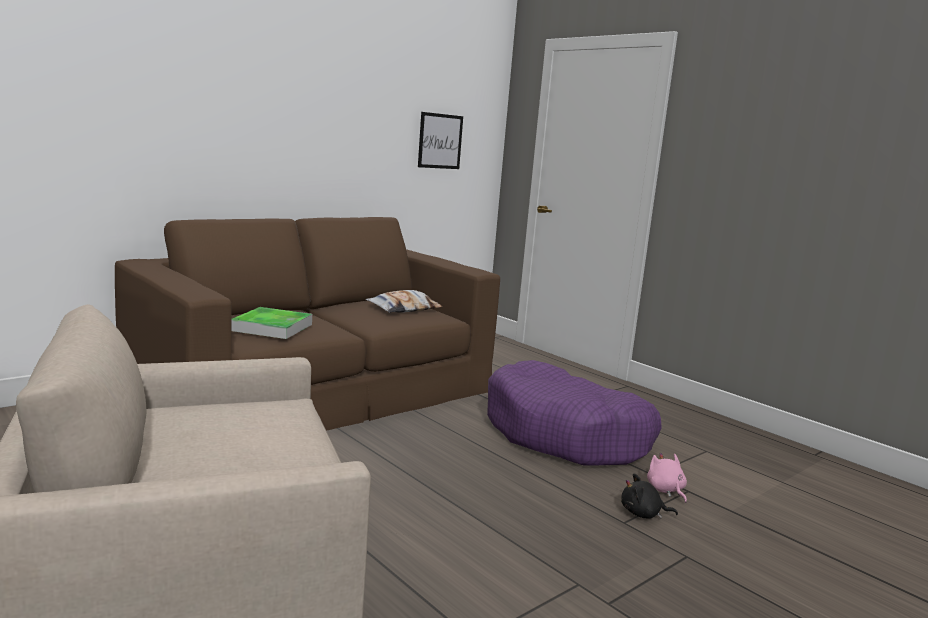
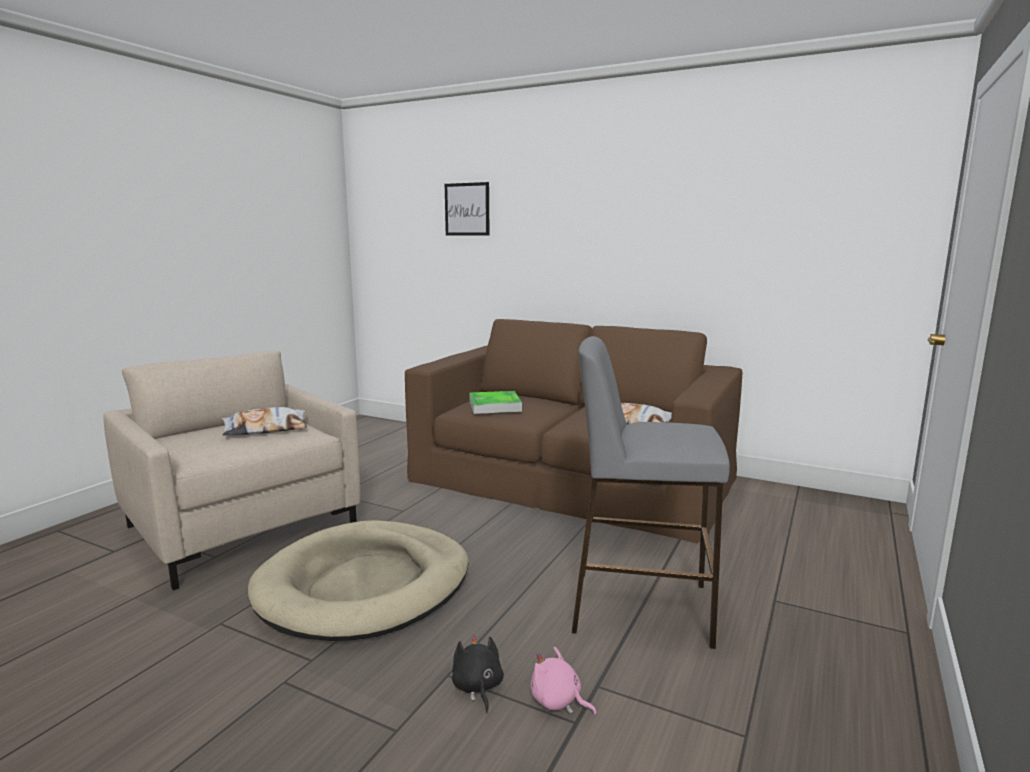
camera: 70 degrees right, 0 degrees up
picture [418,112,463,169] -> picture moved to [445,182,490,236]
purple dog bed [487,360,662,466] -> grey stool [572,336,730,649]
pink plush toy [647,453,687,503] -> pink plush toy turned 105 degrees counterclockwise [531,647,597,715]
none -> pillow [222,407,307,436]
none -> beige dog bed [248,520,469,641]

